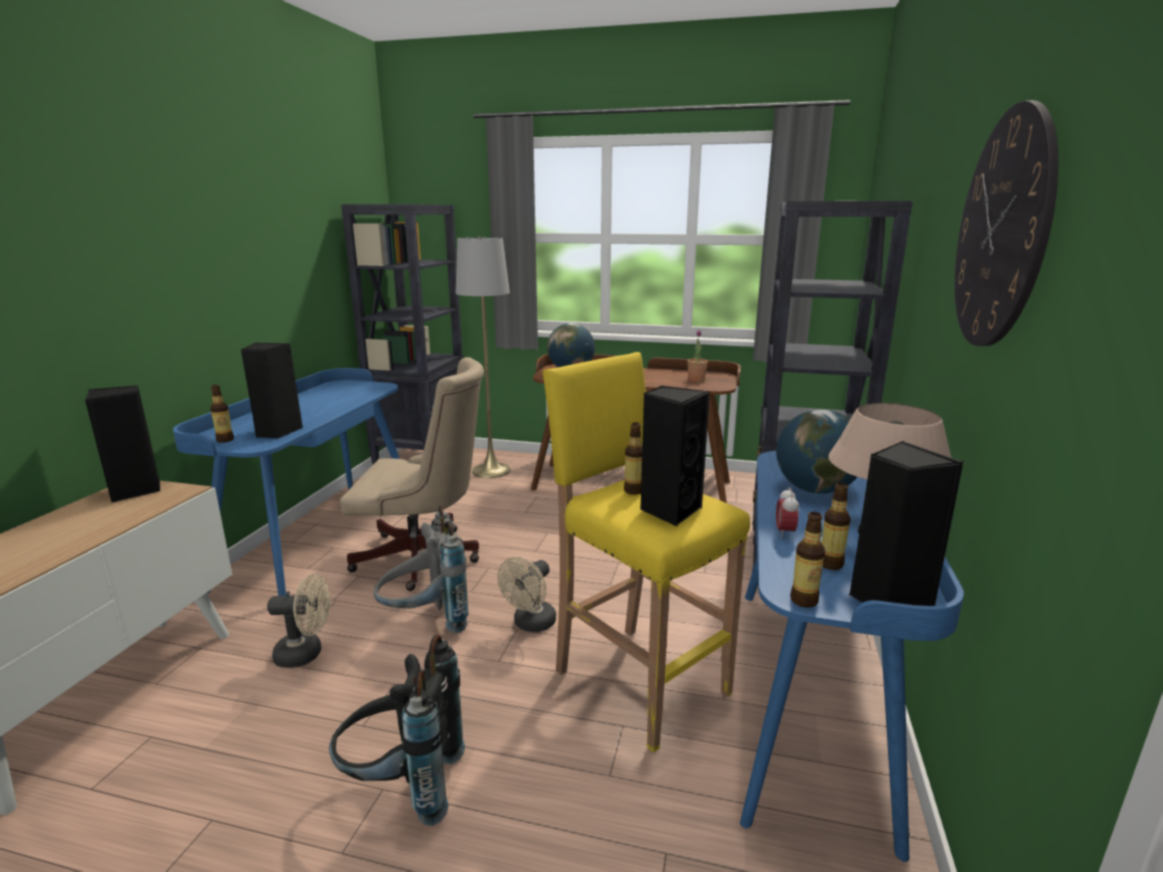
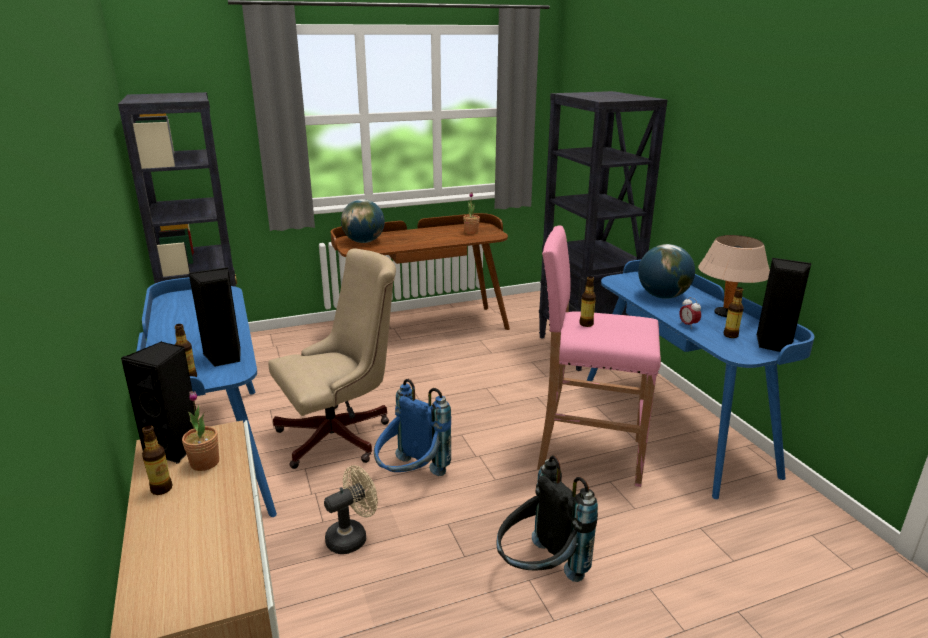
camera: 35 degrees left, 5 degrees up
grey backpack [374,505,469,633] -> blue backpack [374,379,451,476]
grey floor lamp [455,236,511,478] -> none
beige fan [497,557,556,632] -> none
yellow stool [542,352,750,753] -> pink stool [537,225,661,487]
black speaker [640,386,710,526] -> none
bottle [790,512,825,608] -> bottle moved to [142,425,173,495]
wall clock [955,100,1058,346] -> none
none -> potted plant [182,391,219,471]

